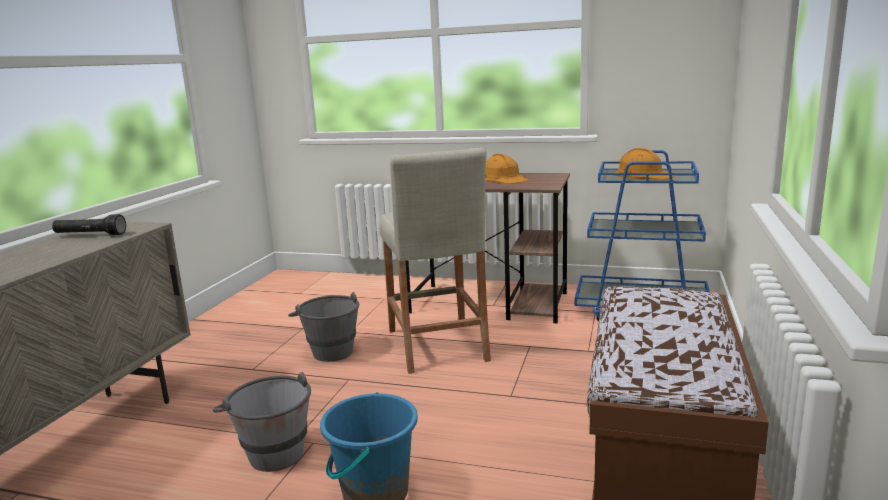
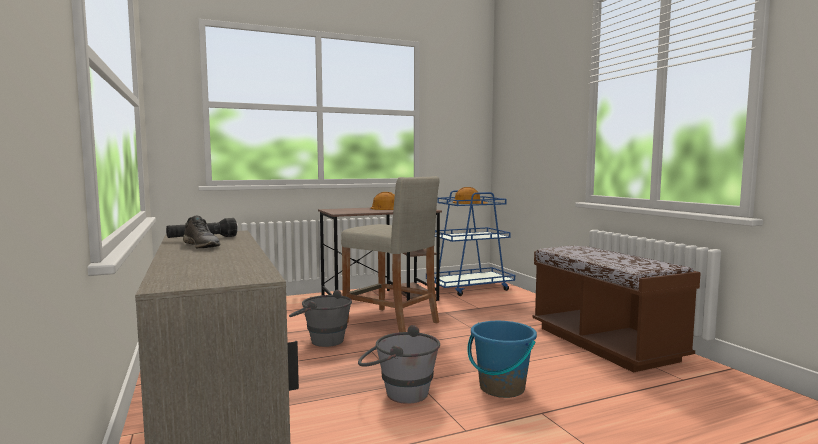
camera: 40 degrees left, 10 degrees down
none -> grey shoe [183,216,220,248]

